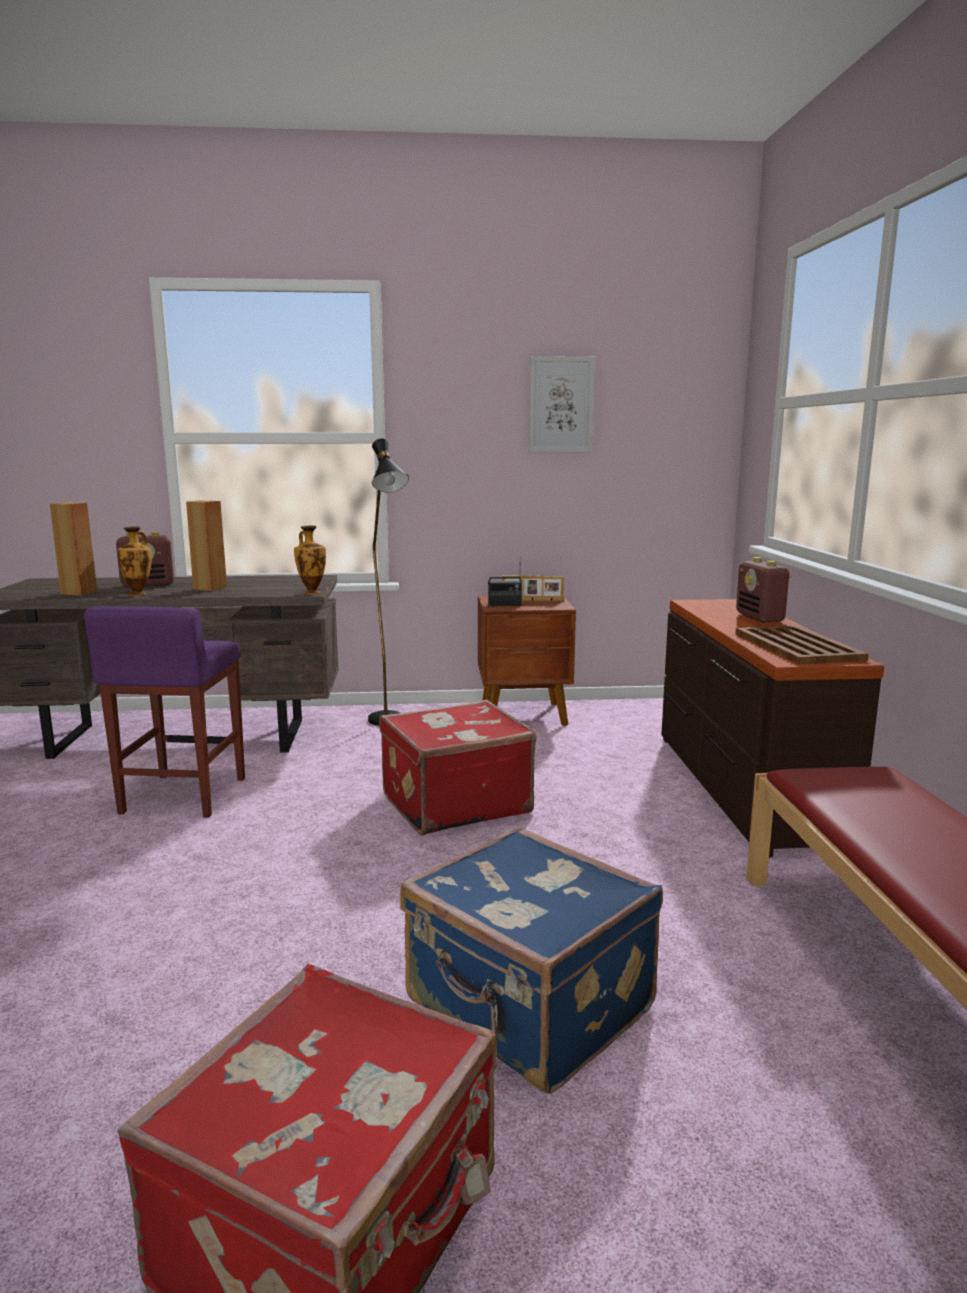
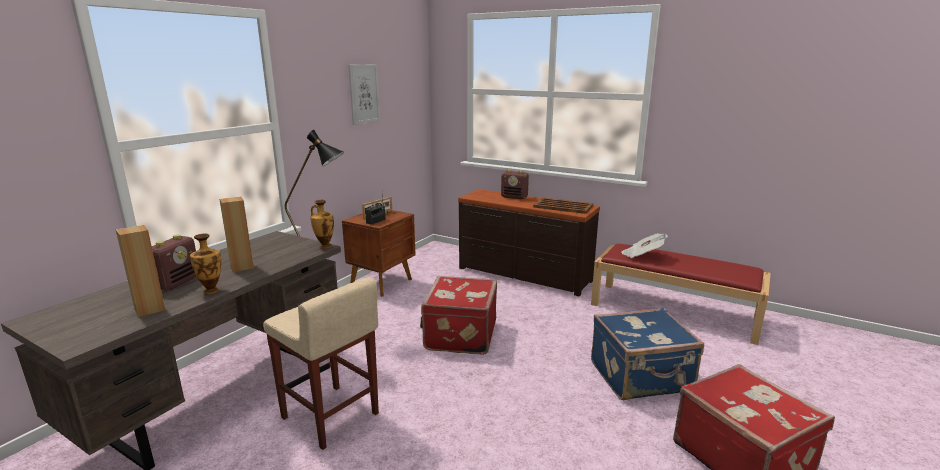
camera: 55 degrees left, 5 degrees up
purple stool [84,606,245,818] -> beige stool [263,277,379,450]
none -> newspaper [621,233,668,258]

